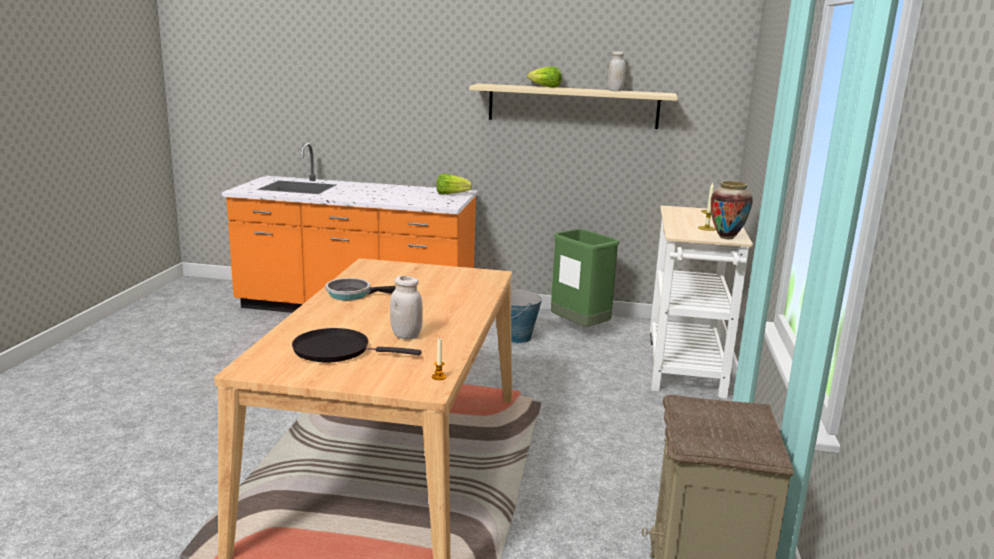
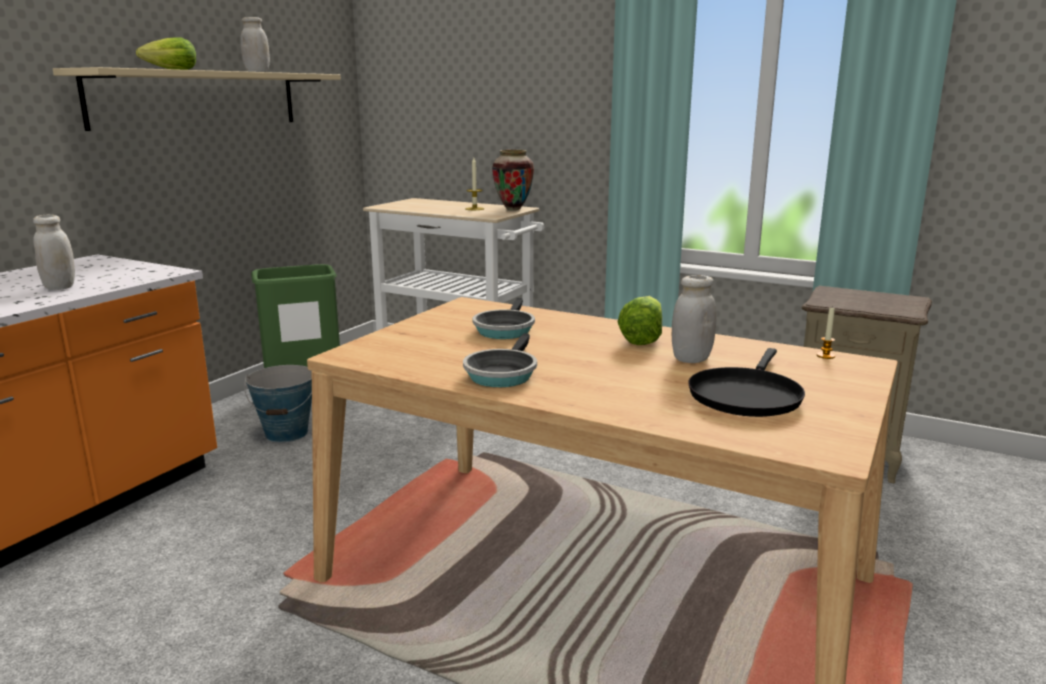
camera: 70 degrees left, 0 degrees up
lettuce [437,174,472,195] -> lettuce moved to [618,296,662,345]
none -> white jar [33,215,75,290]
none -> frying pan [472,298,535,339]

